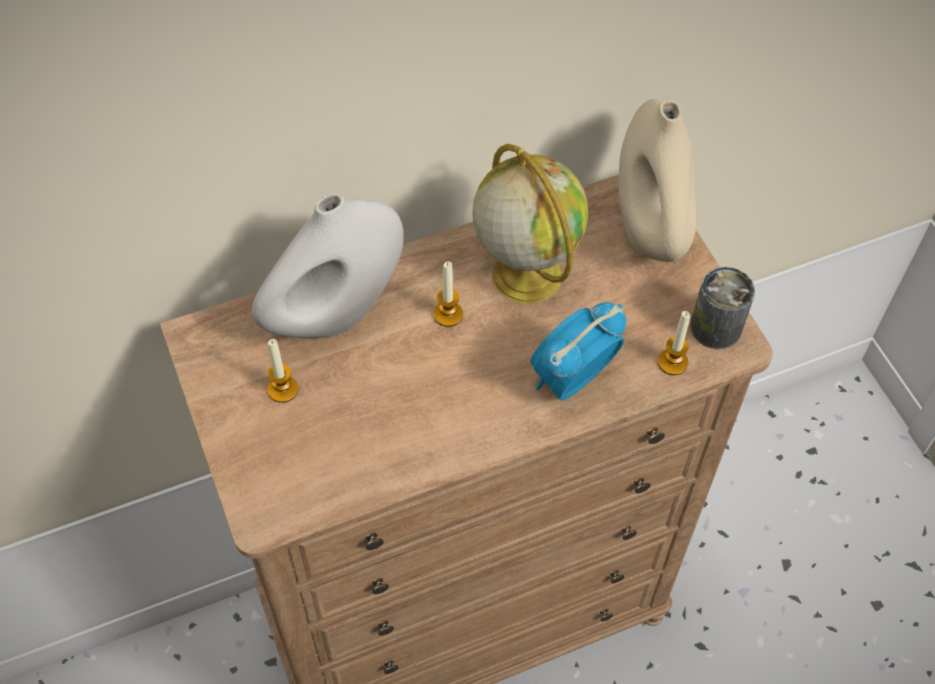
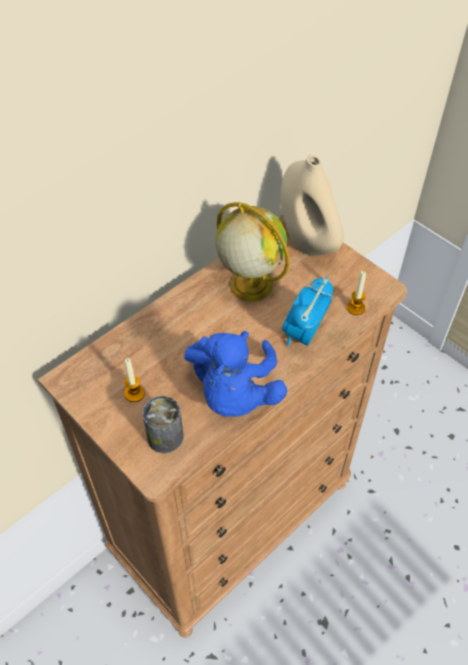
camera: 20 degrees left, 5 degrees down
white vase [252,193,404,339] -> none
candle [434,261,463,327] -> none
can [690,267,755,349] -> can moved to [142,396,184,454]
none -> blue plush toy [185,331,287,417]

